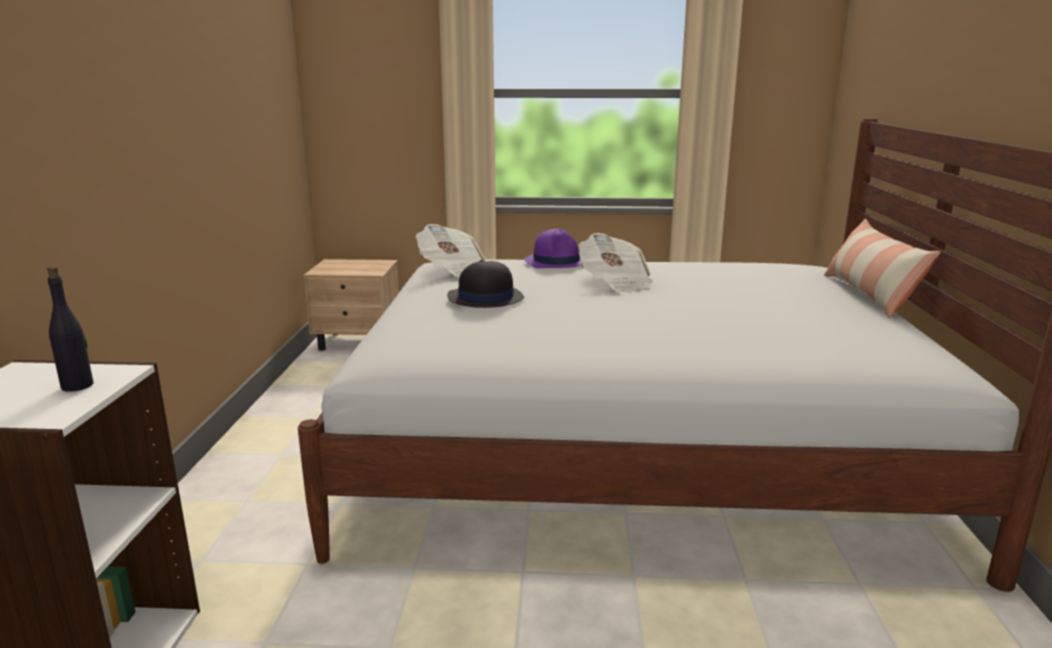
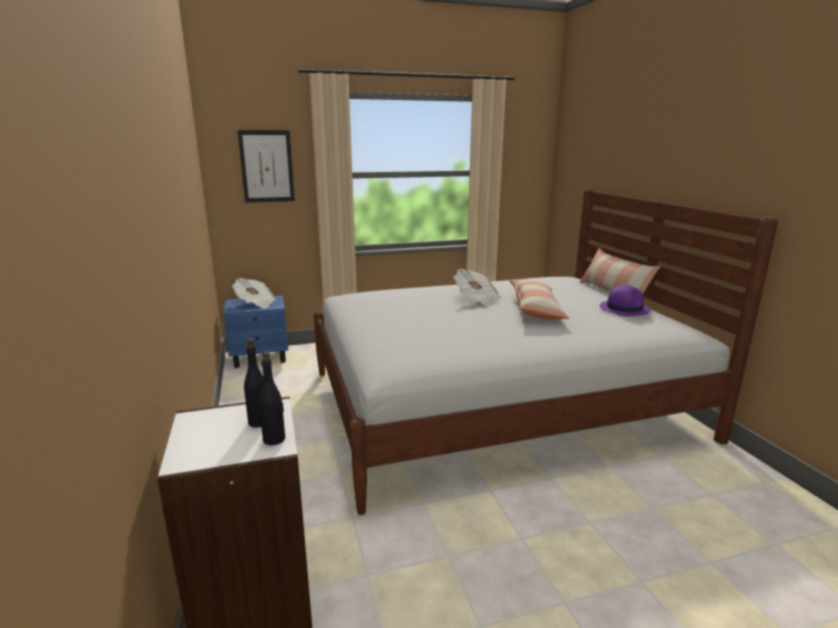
camera: 20 degrees left, 0 degrees up
beige nightstand [304,259,399,351] -> blue nightstand [223,295,288,368]
newspaper [416,224,485,277] -> newspaper moved to [232,278,276,308]
black hat [447,260,524,308] -> none
purple hat [524,229,581,268] -> purple hat moved to [600,285,651,317]
none -> picture [238,130,295,203]
none -> black bottle [259,351,285,445]
none -> pillow [509,279,569,319]

